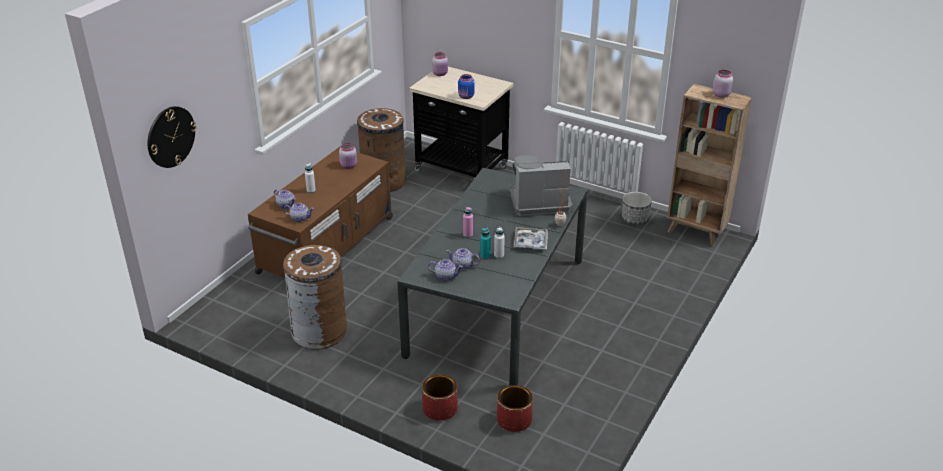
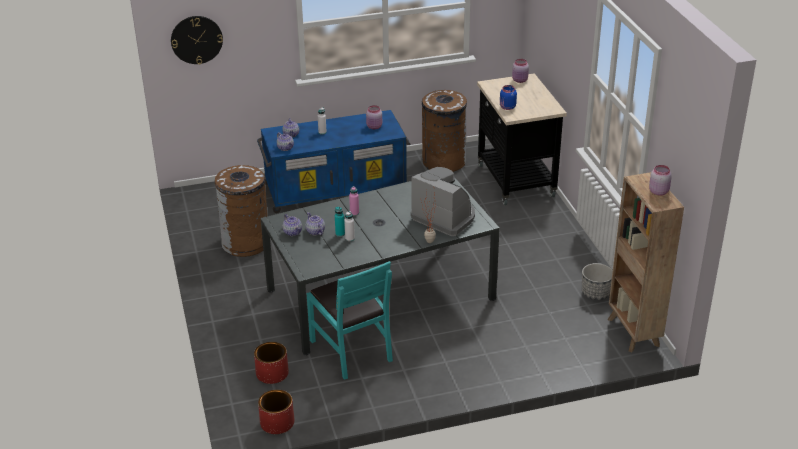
camera: 45 degrees right, 0 degrees up
brown cabinet [248,147,393,278] -> blue cabinet [257,110,410,213]
red planter [422,375,458,421] -> red planter moved to [258,389,294,434]
tray [514,227,548,249] -> none
none -> turquoise chair [306,261,393,380]

